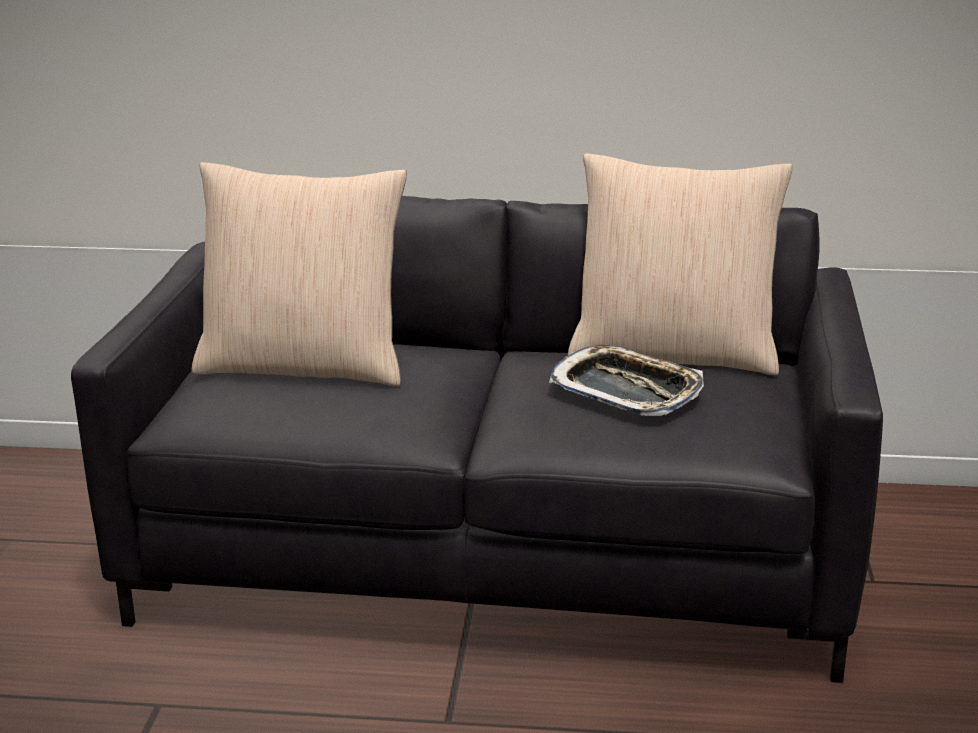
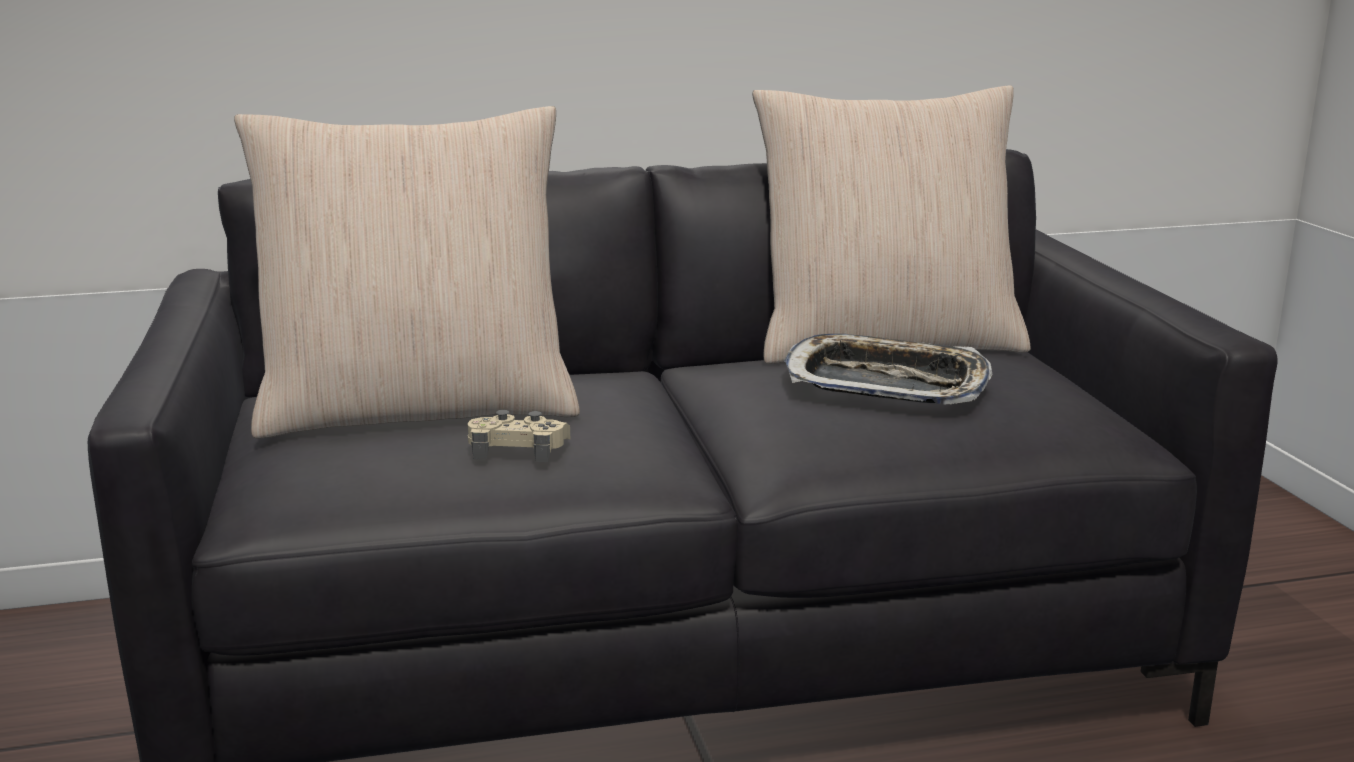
camera: 20 degrees left, 5 degrees down
none -> beige game controller [468,410,570,462]

